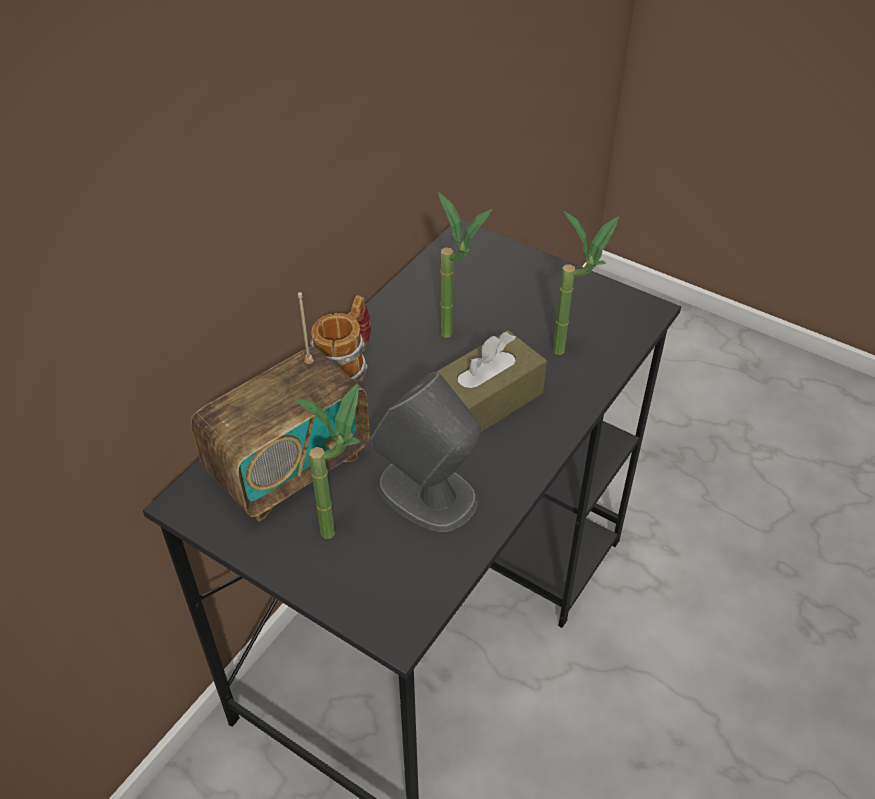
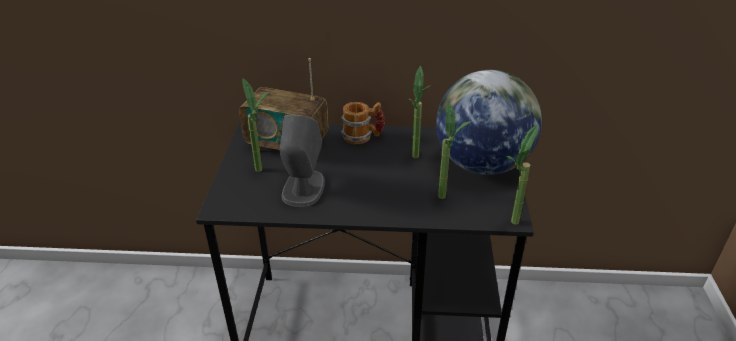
camera: 60 degrees right, 10 degrees down
brown tissue box [436,330,547,432] -> none
none -> globe [436,70,542,175]
none -> potted plant [506,124,538,225]

